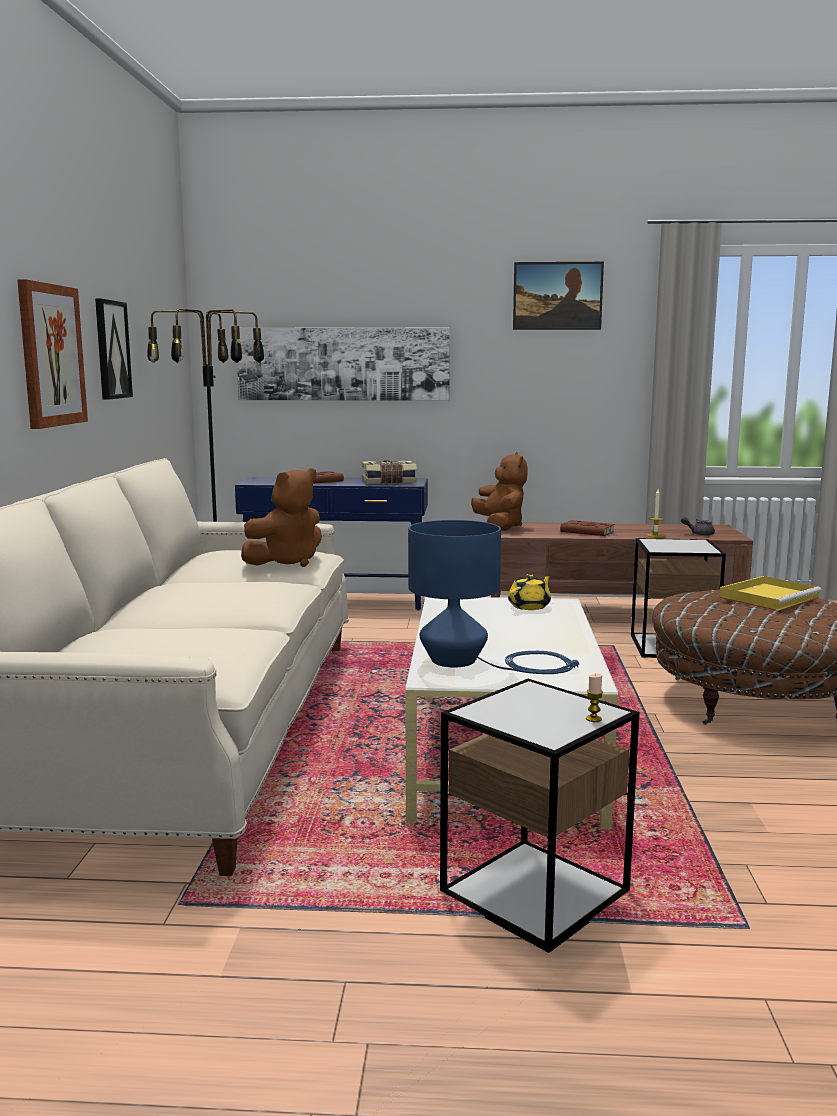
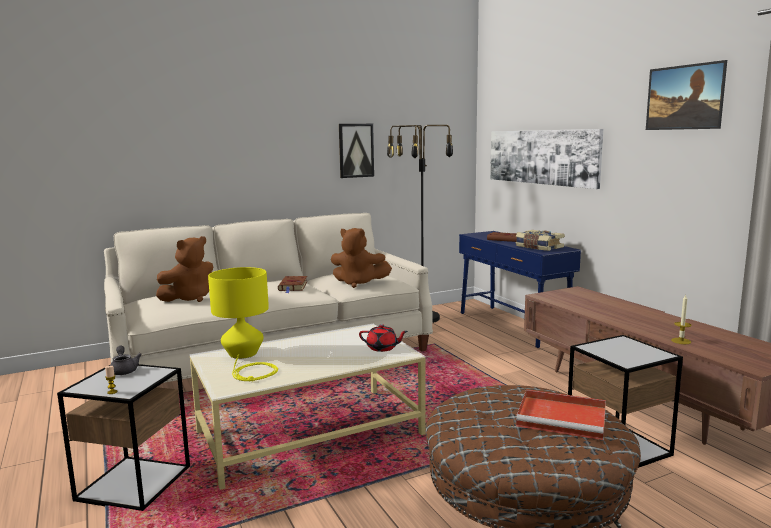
camera: 60 degrees right, 0 degrees up
picture [17,279,88,429] -> none
blue table lamp [408,520,579,674] -> yellow table lamp [208,267,278,382]
brown plush toy [471,452,527,531] -> brown plush toy moved to [156,236,213,302]
yellow teapot [508,574,551,610] -> red teapot [359,324,408,352]
brown book [560,520,617,536] -> brown book moved to [278,276,307,293]
grey teapot [681,517,715,536] -> grey teapot moved to [110,346,142,375]
yellow tray [719,576,822,611] -> red tray [516,389,606,440]

